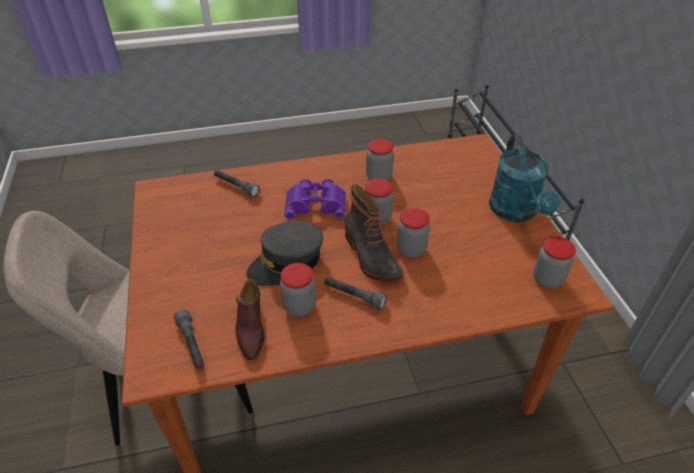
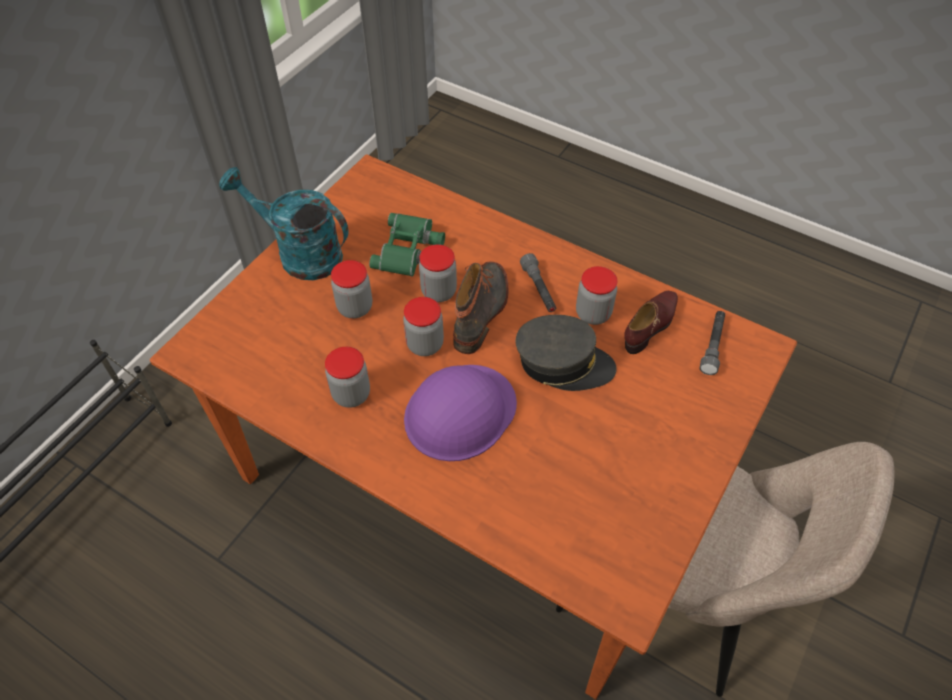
camera: 135 degrees left, 10 degrees up
grey flashlight [214,170,260,197] -> none
purple binoculars [284,179,346,220] -> purple hard hat [404,365,517,461]
turquoise watering can [489,135,560,222] -> turquoise watering can turned 105 degrees counterclockwise [219,167,349,280]
jar [533,236,576,288] -> jar moved to [331,260,372,318]
none -> green binoculars [369,213,445,277]

